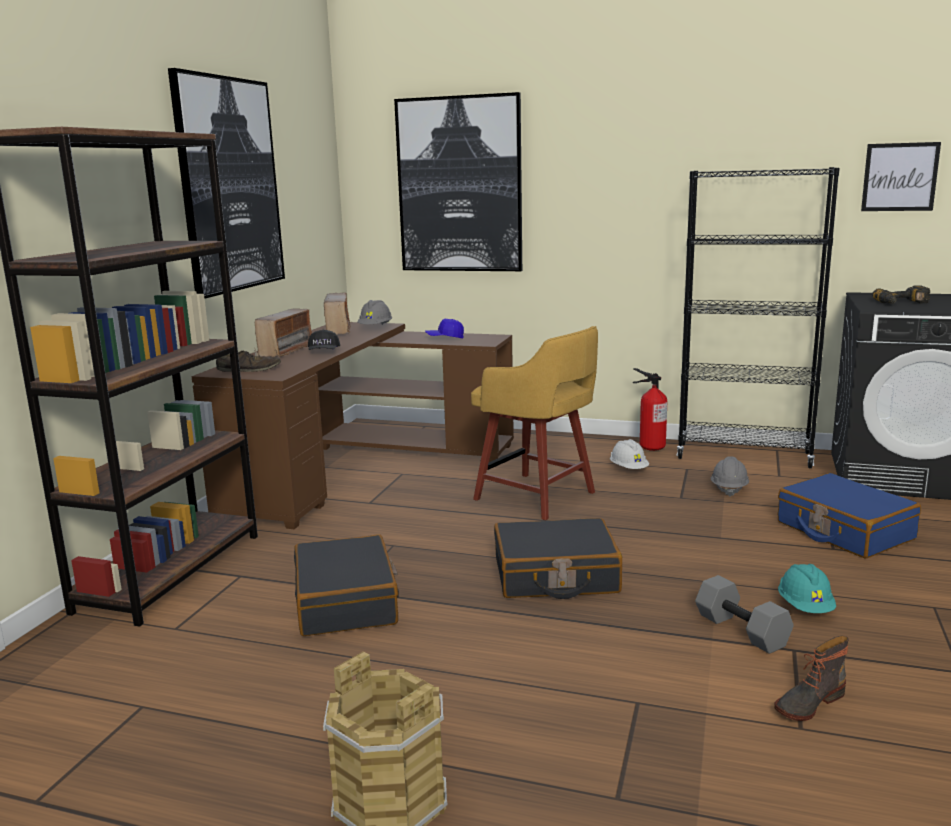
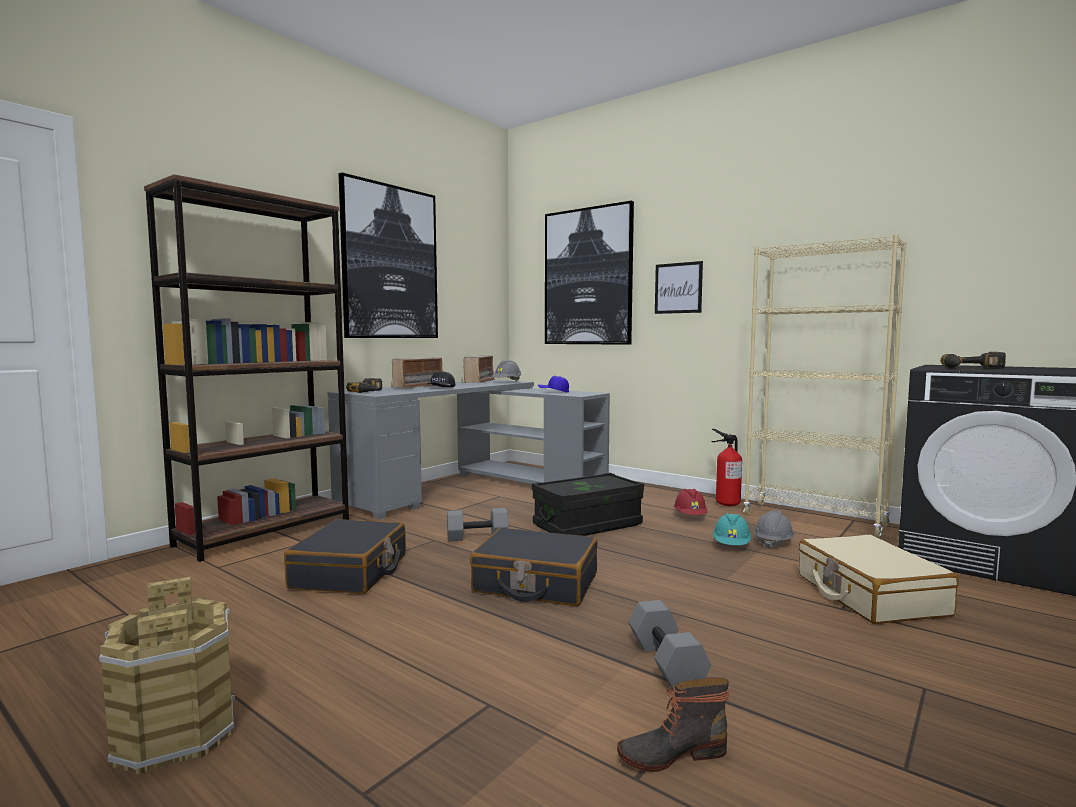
camera: 20 degrees right, 10 degrees down
brown desk [191,322,514,529] -> grey desk [328,380,610,520]
brown shoe [216,351,281,372] -> power drill [346,378,382,393]
yellow stool [471,326,598,520] -> black storage box [532,473,644,536]
white hard hat [610,439,649,469] -> red hard hat [674,489,707,515]
black bookcase [677,167,840,468] -> beige bookcase [743,234,906,538]
blue suitcase [778,473,921,559] -> beige suitcase [799,534,958,624]
turquoise hard hat [778,564,836,613] -> turquoise hard hat moved to [713,513,752,545]
picture [861,142,941,211] -> picture moved to [655,261,703,314]
none -> grey dumbbell [447,508,509,542]

